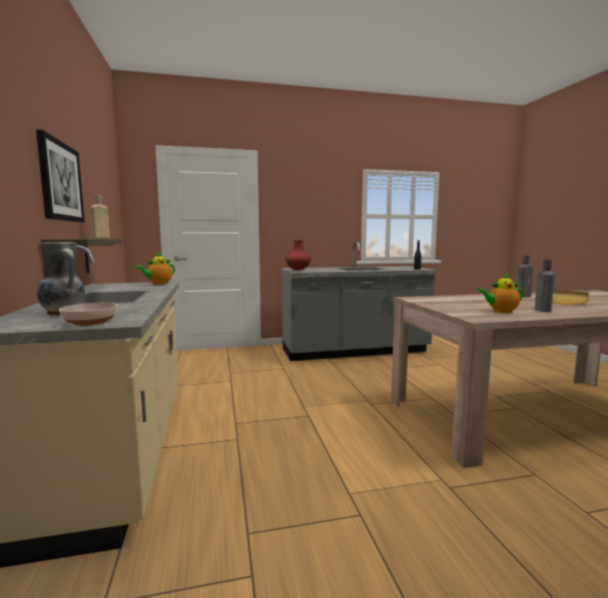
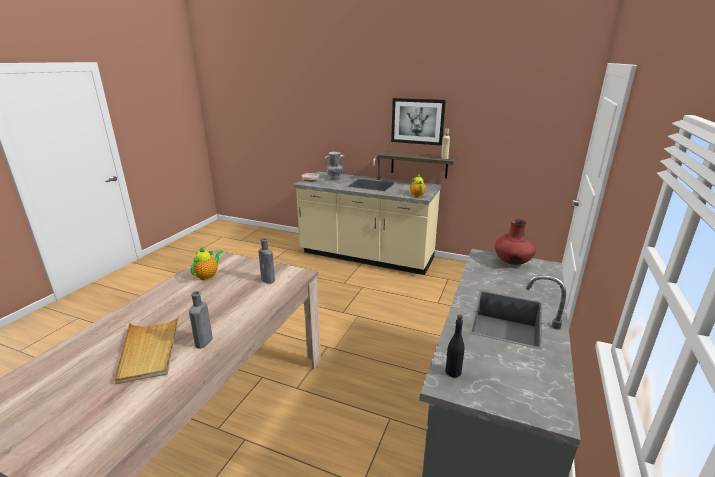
camera: 125 degrees right, 15 degrees up
grey bottle [535,259,555,312] -> grey bottle moved to [258,238,275,284]

